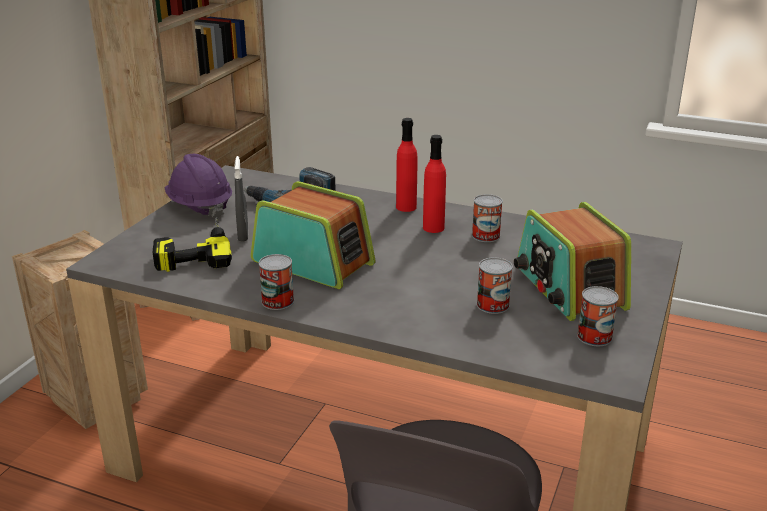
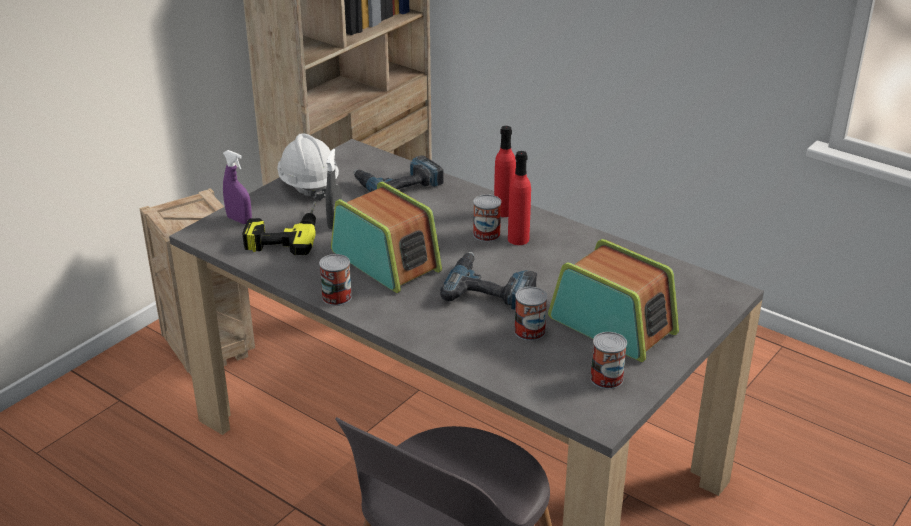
camera: 15 degrees right, 5 degrees up
purple hard hat [164,154,232,218] -> white hard hat [277,133,339,201]
can [472,194,503,242] -> can moved to [473,194,501,242]
radio [514,202,631,321] -> radio turned 135 degrees clockwise [548,239,679,362]
none -> purple spray bottle [223,150,252,224]
none -> power drill [440,252,537,310]

